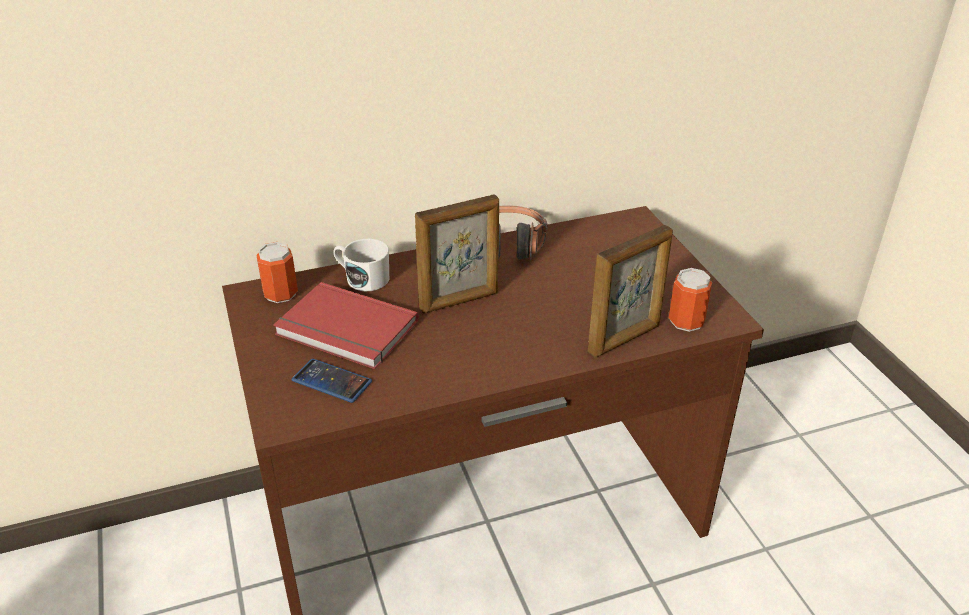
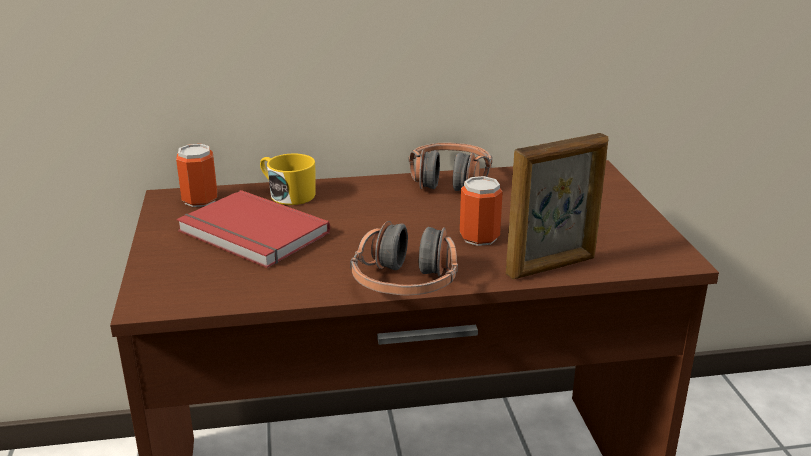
camera: 10 degrees right, 10 degrees down
phone [292,359,372,403] -> none
white mug [333,239,389,291] -> yellow mug [260,153,316,205]
picture frame [415,195,499,313] -> none
can [669,268,712,332] -> can moved to [460,176,503,246]
none -> headphones [350,221,458,295]

